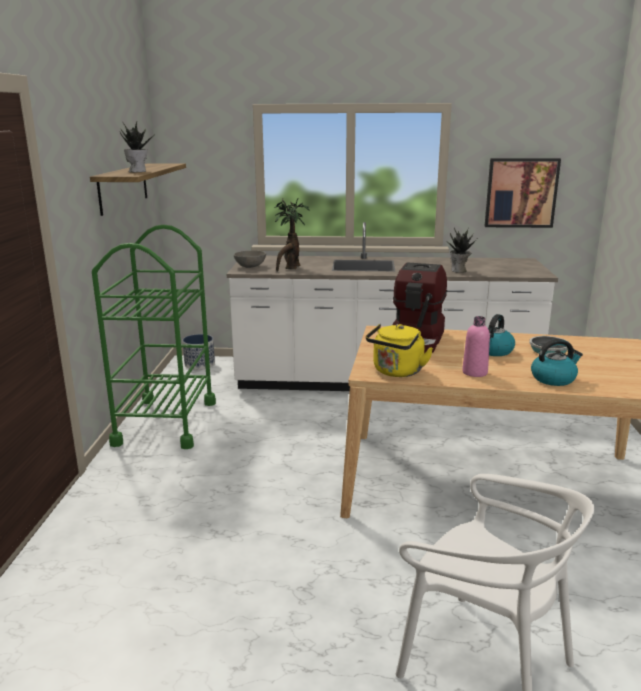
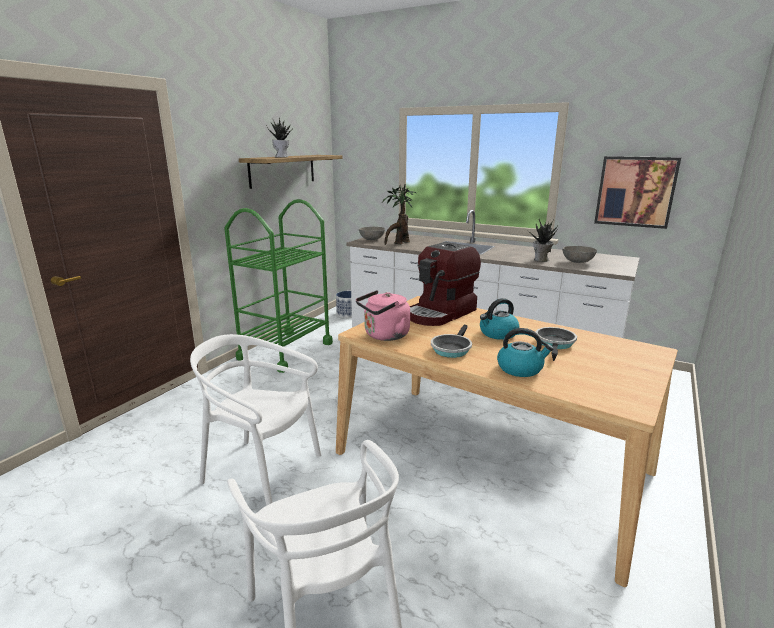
camera: 25 degrees right, 0 degrees up
yellow kettle [366,324,433,377] -> pink kettle [356,290,410,341]
pink bottle [462,316,490,377] -> frying pan [431,325,472,358]
none -> white chair [190,334,321,506]
none -> grey bowl [562,246,597,263]

